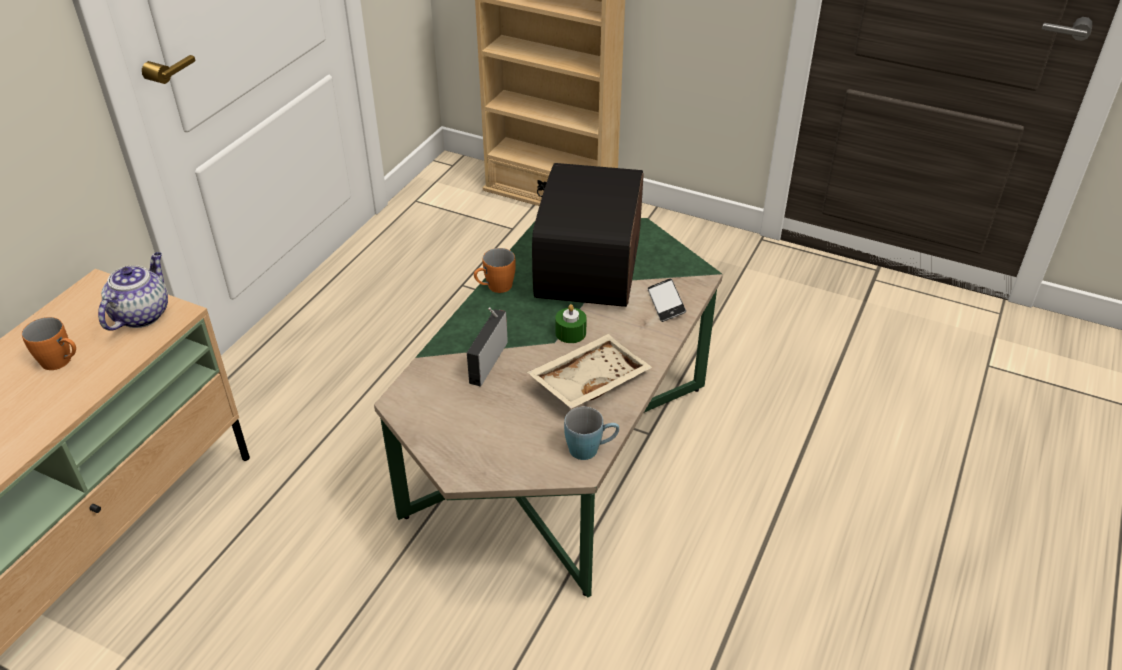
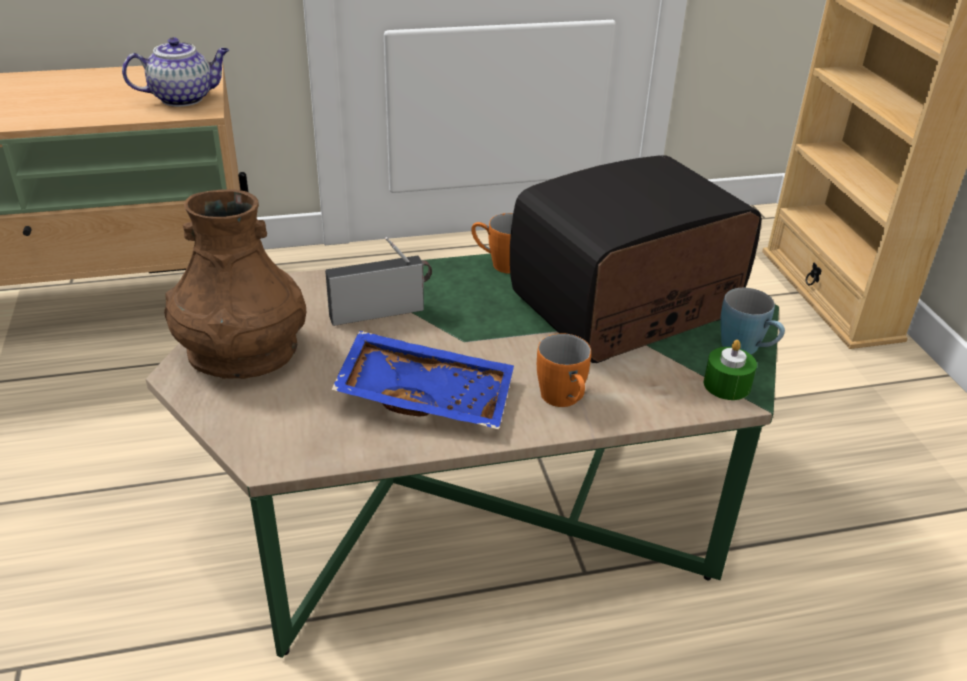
camera: 50 degrees right, 5 degrees down
orange mug [22,317,76,370] -> orange mug moved to [537,333,591,407]
beige tray [527,334,653,409] -> blue tray [331,331,514,430]
green candle [555,304,587,343] -> green candle moved to [704,340,757,400]
blue mug [564,407,619,460] -> blue mug moved to [720,288,785,354]
phone [648,278,686,322] -> none
none -> brown vase [164,189,306,379]

